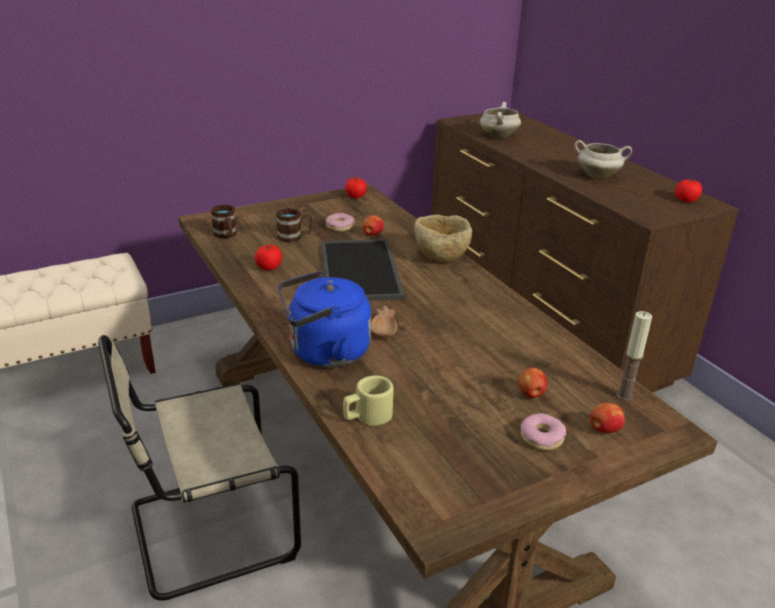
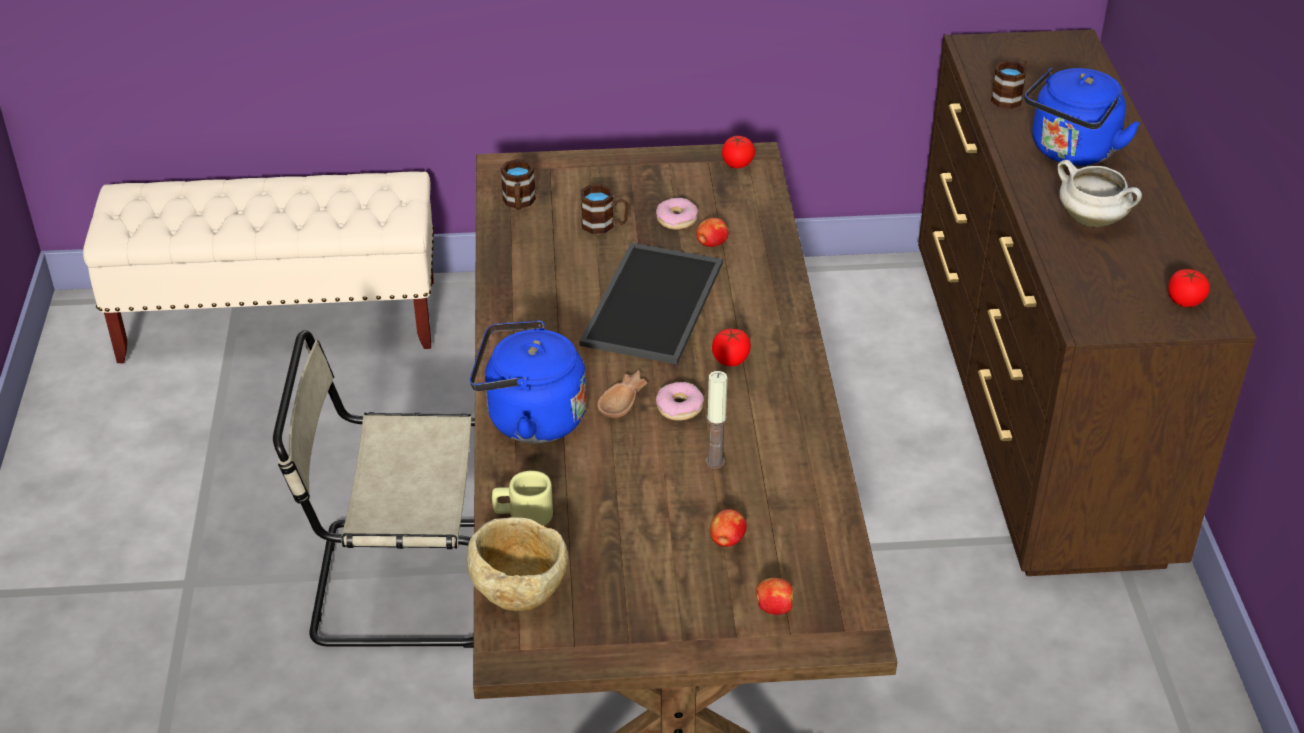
camera: 25 degrees right, 10 degrees up
tomato [255,245,282,270] -> tomato moved to [712,329,751,366]
beige bowl [414,215,472,262] -> beige bowl moved to [467,517,568,611]
white cooking pot [480,102,521,138] -> brown mug [991,60,1027,109]
donut [520,413,566,451] -> donut moved to [656,382,704,421]
candle [616,311,652,401] -> candle moved to [706,371,727,469]
none -> blue kettle [1025,68,1141,166]

